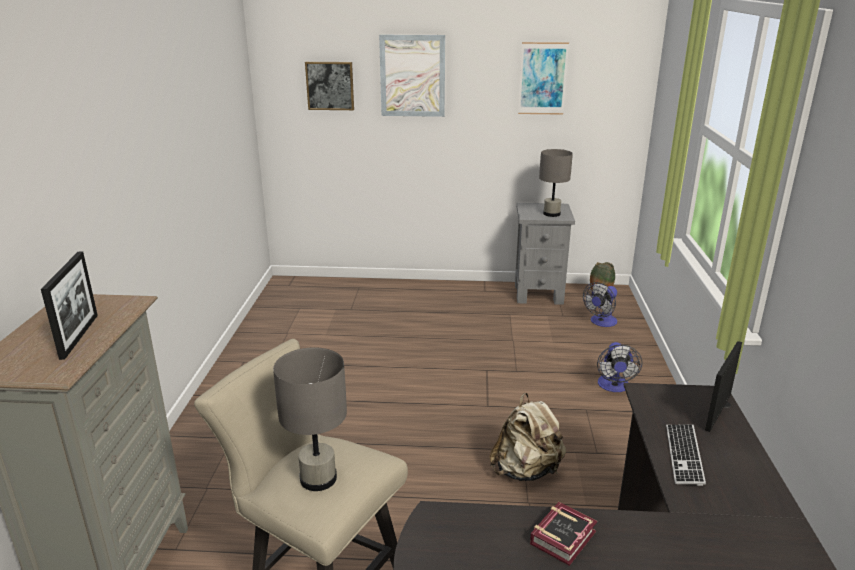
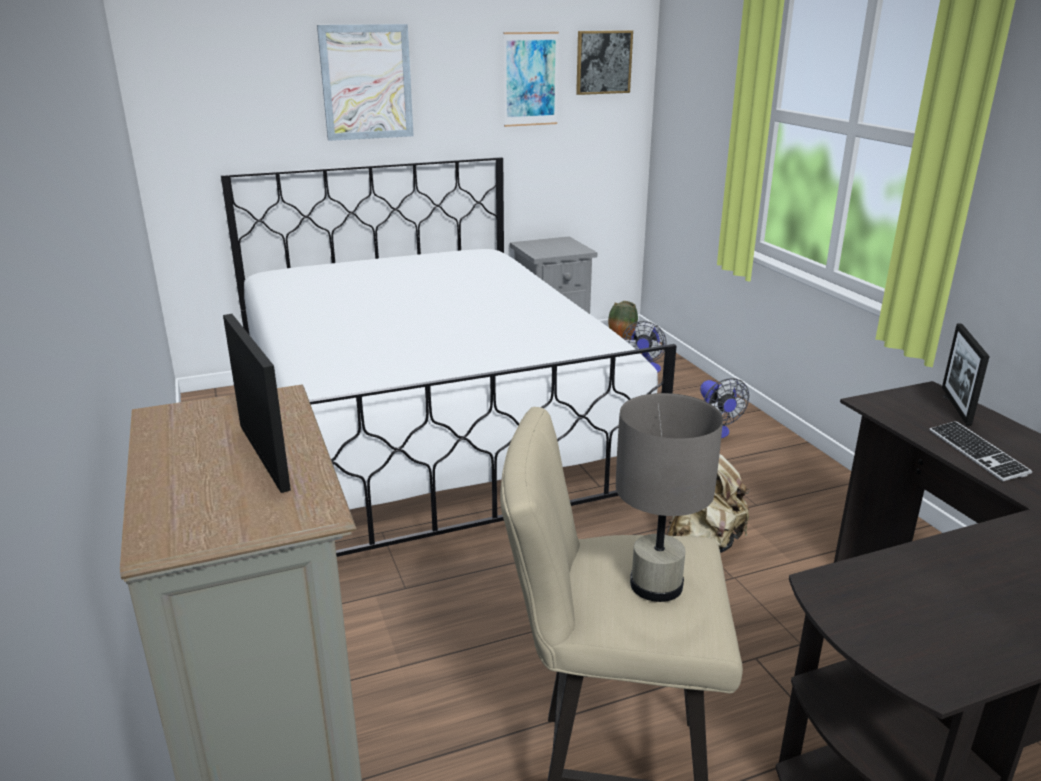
camera: 25 degrees left, 0 degrees up
picture [305,62,354,110] -> picture moved to [576,30,633,95]
book [530,502,597,566] -> none
grey table lamp [539,149,573,217] -> none
none -> white bed [221,157,676,557]

